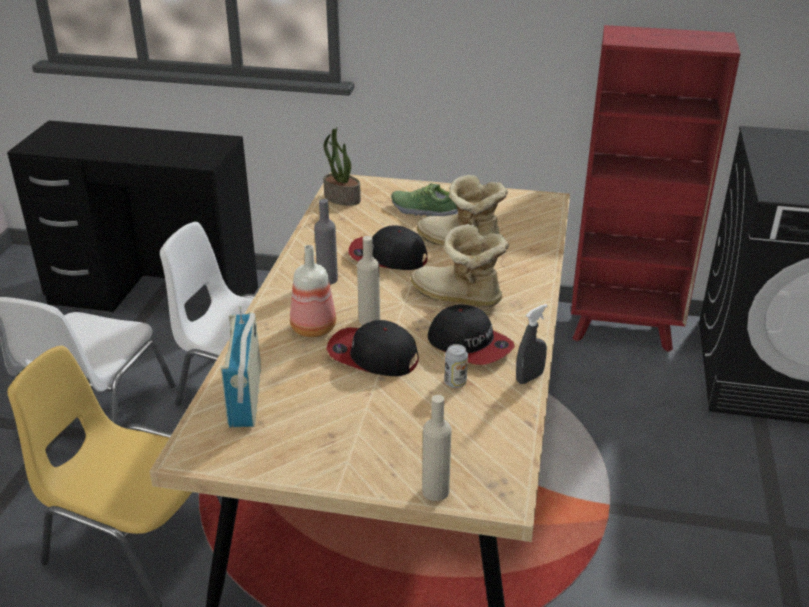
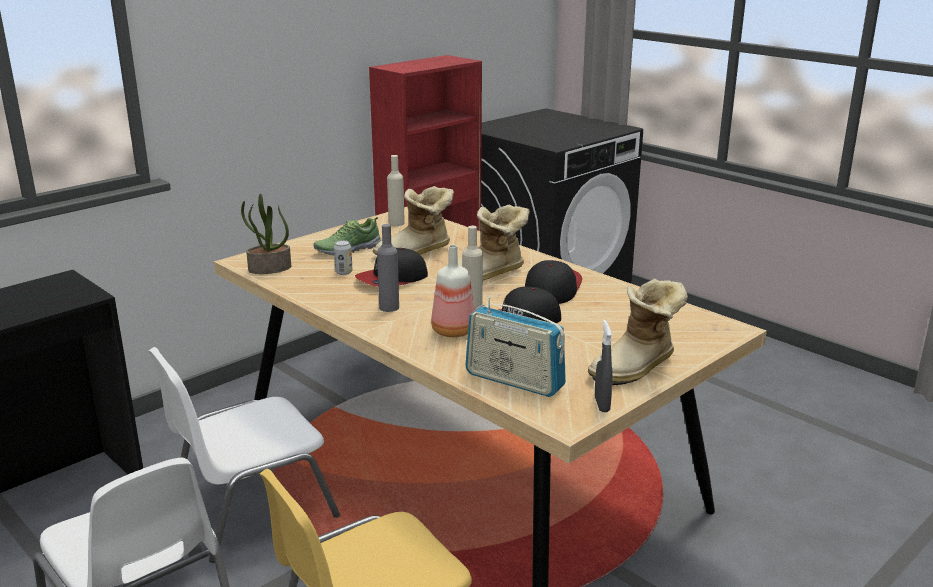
camera: 55 degrees left, 10 degrees down
beige bottle [422,395,452,501] -> beige bottle moved to [387,155,405,226]
cap [428,304,515,365] -> cap turned 60 degrees counterclockwise [525,260,582,304]
can [445,344,468,388] -> can moved to [334,240,353,275]
grey spray bottle [516,304,547,384] -> grey spray bottle moved to [595,320,613,412]
none -> boot [588,279,688,385]

